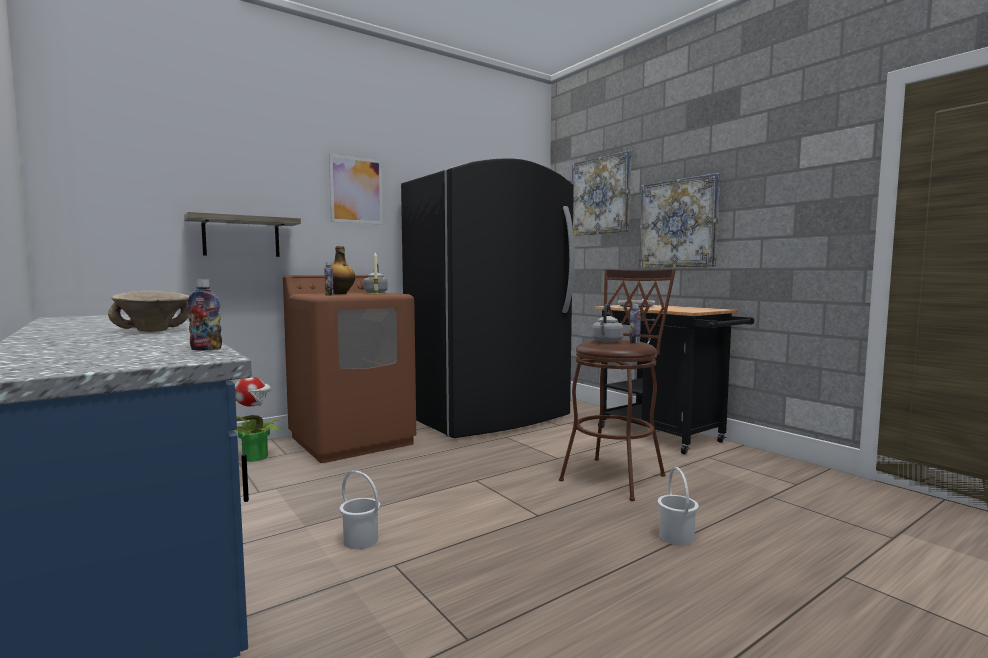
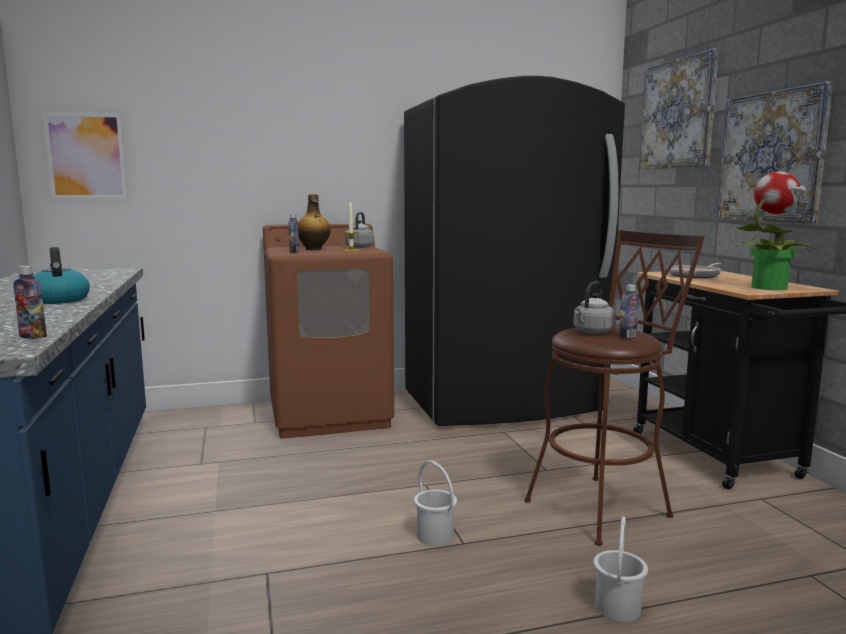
camera: 20 degrees right, 5 degrees up
beige bowl [108,290,189,332] -> kettle [33,247,90,304]
shelf [184,212,301,257] -> none
potted plant [234,377,283,462] -> potted plant moved to [735,171,818,290]
picture [329,154,383,225] -> picture moved to [43,112,128,199]
white bucket [340,470,380,549] -> white bucket moved to [414,461,457,546]

